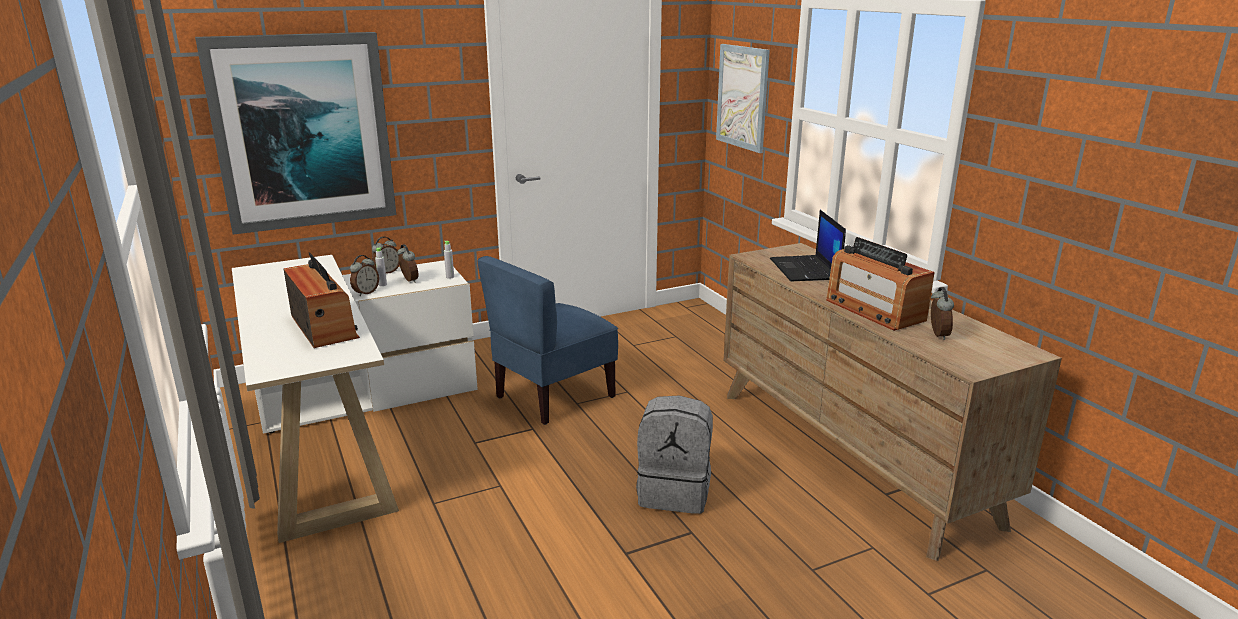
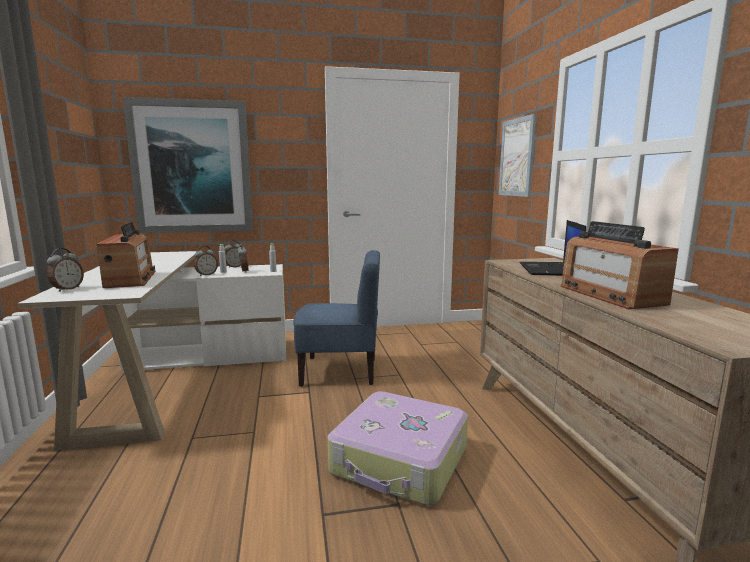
camera: 15 degrees right, 10 degrees down
blue chair [477,256,618,425] -> blue chair turned 150 degrees counterclockwise [293,250,380,387]
grey backpack [636,396,713,514] -> suitcase [328,391,468,505]
alarm clock [931,287,954,340] -> alarm clock moved to [47,248,84,292]

